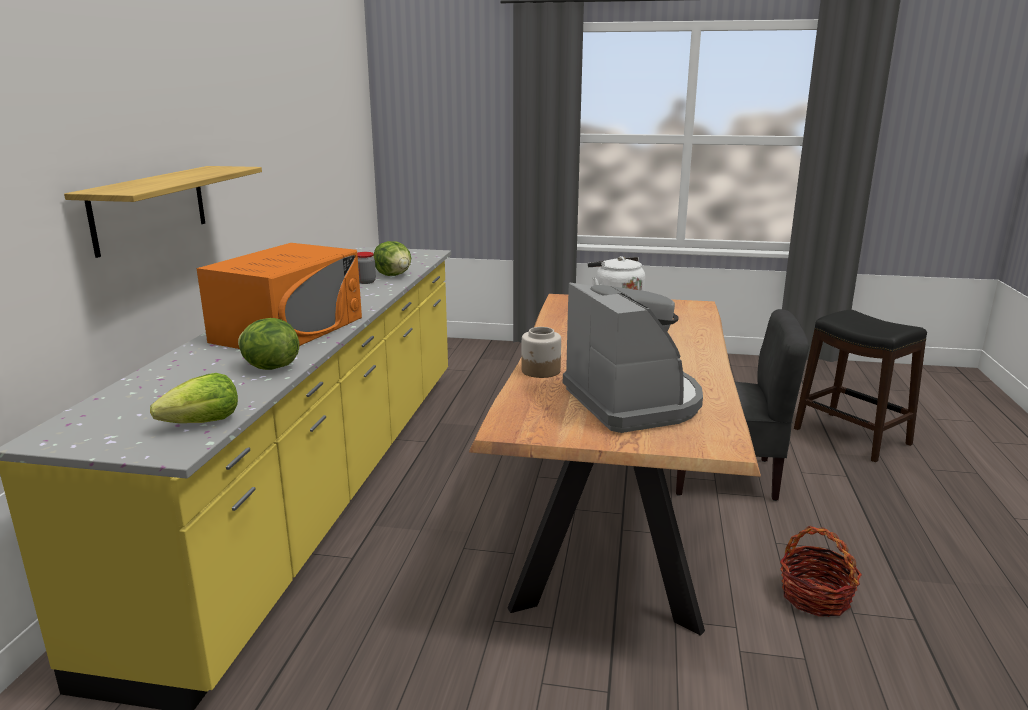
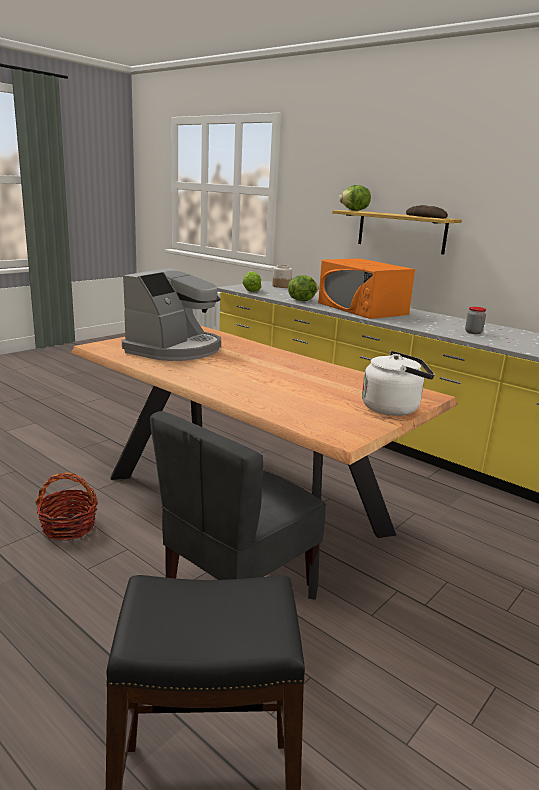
camera: 120 degrees right, 0 degrees up
lettuce [373,241,411,276] -> lettuce moved to [339,185,371,211]
jar [522,327,561,378] -> jar moved to [272,265,292,288]
coffee machine [563,283,703,433] -> coffee machine turned 75 degrees counterclockwise [122,268,221,361]
none -> bread [406,205,448,219]

